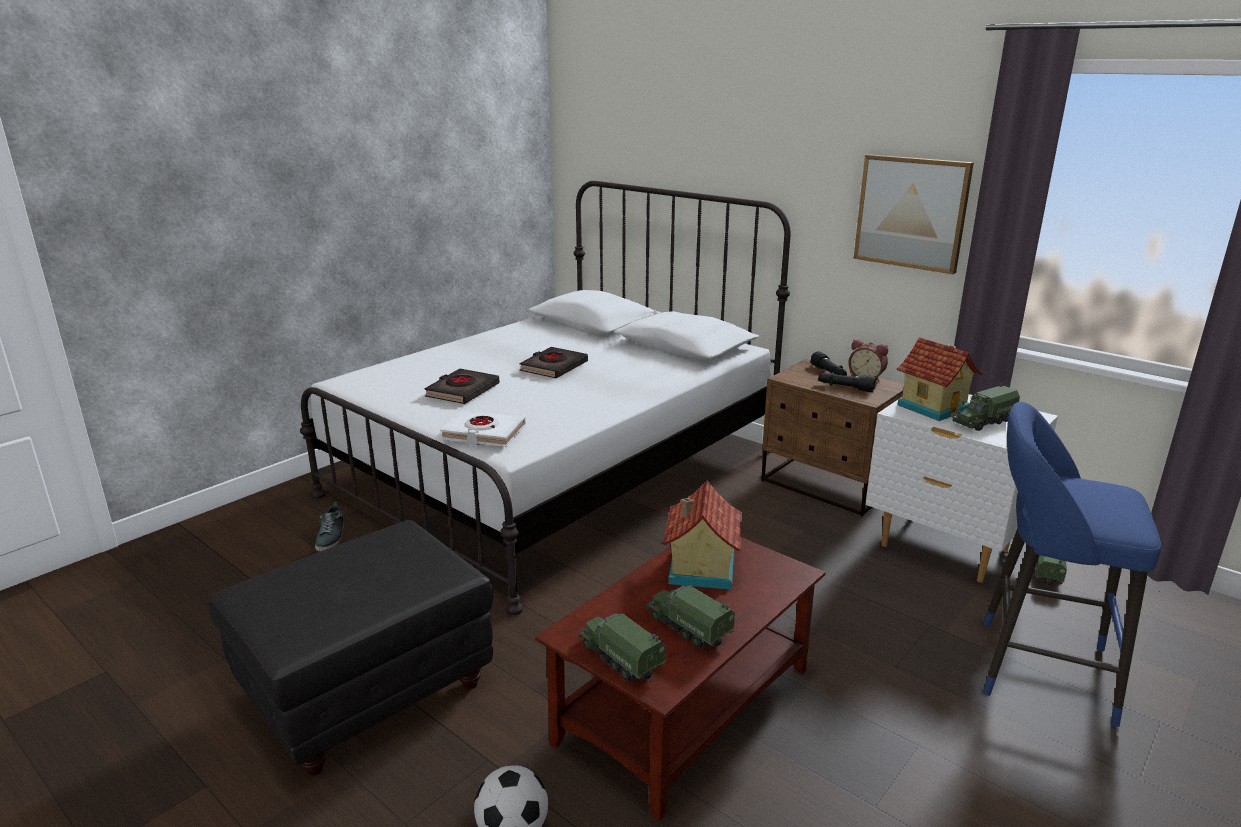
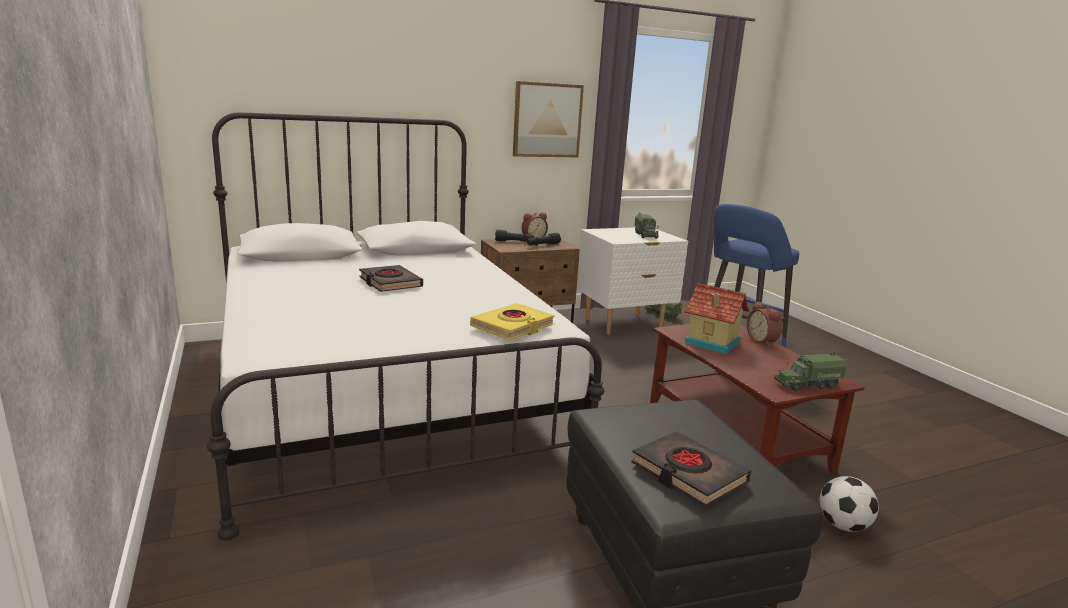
camera: 65 degrees left, 5 degrees down
shoe [315,502,344,552] -> none
black book [424,368,500,404] -> black book moved to [631,431,751,507]
white book [440,410,526,447] -> yellow book [470,303,555,341]
toy truck [646,586,735,648] -> none
toy house [897,337,982,421] -> none
none -> alarm clock [747,301,782,347]

